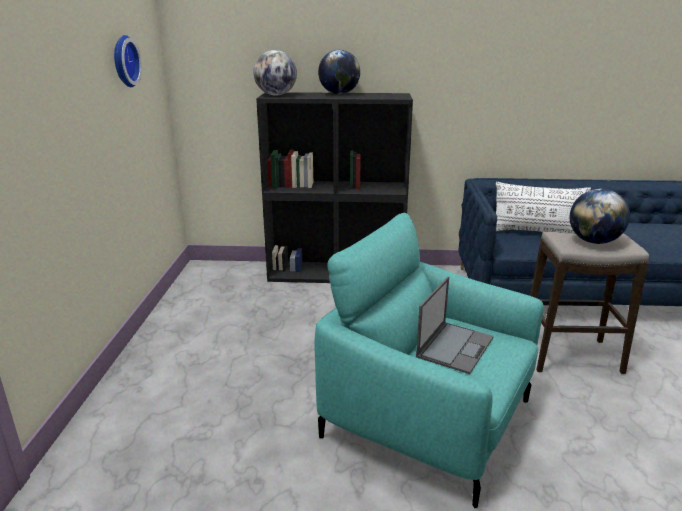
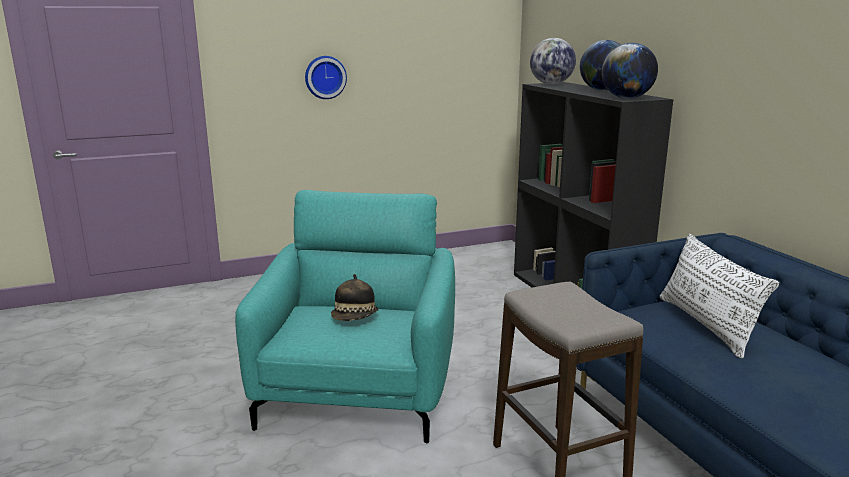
camera: 65 degrees right, 5 degrees down
wall clock [114,35,142,87] -> wall clock moved to [305,56,347,99]
laptop [416,277,494,374] -> hat [331,274,379,321]
globe [570,189,630,244] -> globe moved to [602,43,658,99]

